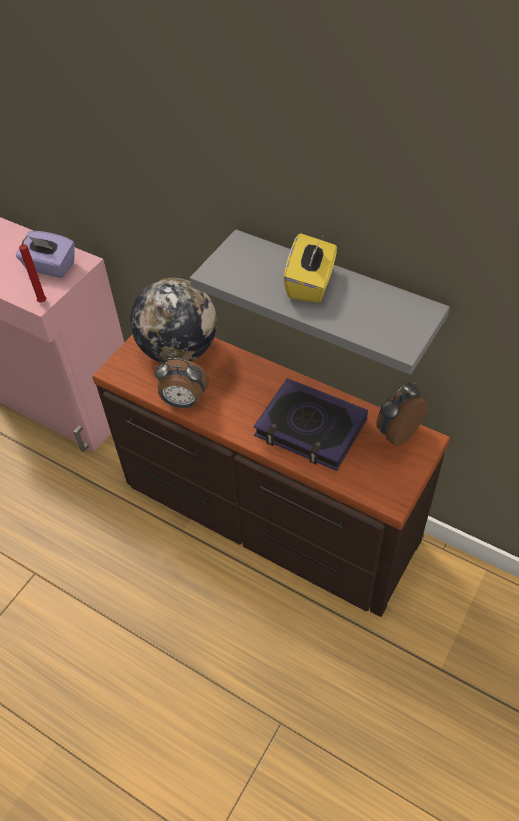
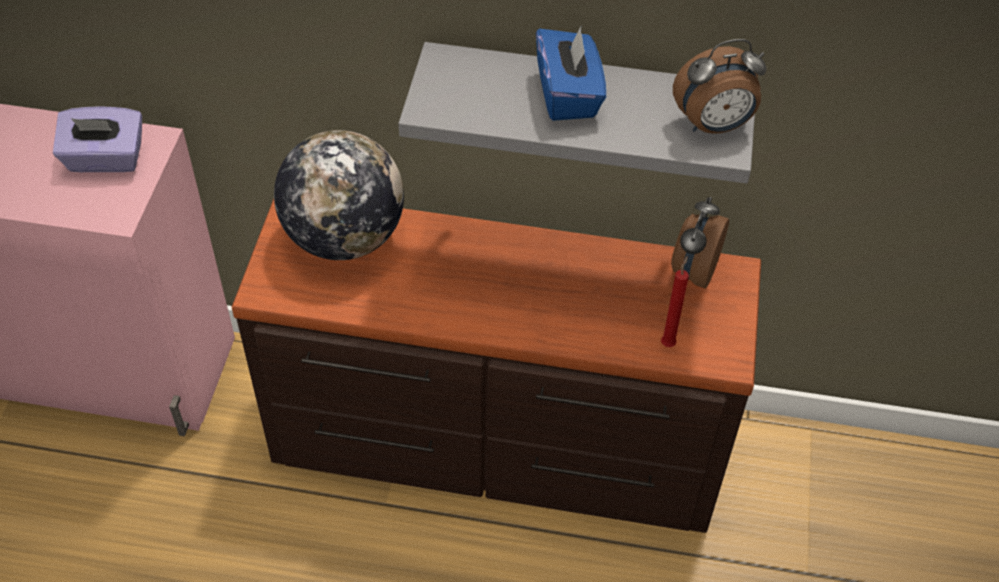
camera: 25 degrees left, 0 degrees up
red candle [19,236,47,302] -> red candle moved to [661,256,689,347]
alarm clock [155,358,209,408] -> alarm clock moved to [673,39,767,134]
book [253,378,368,471] -> none
yellow tissue box [283,233,337,303] -> blue tissue box [536,27,606,121]

